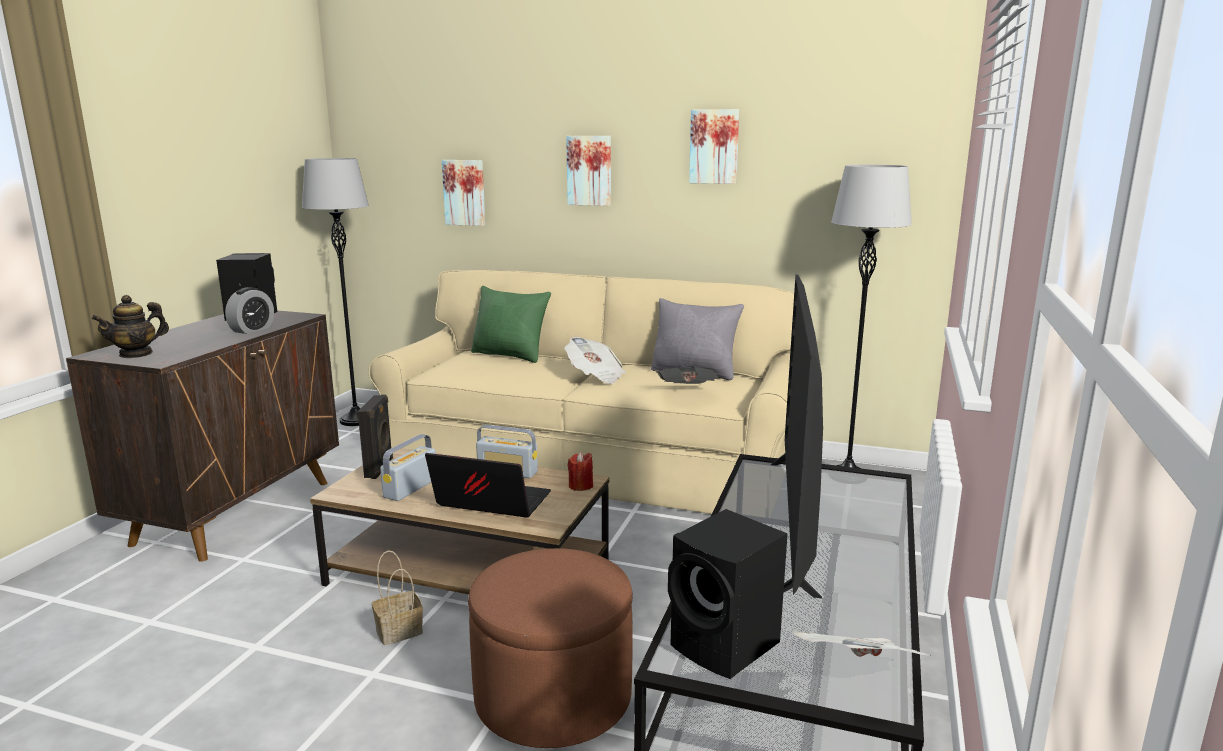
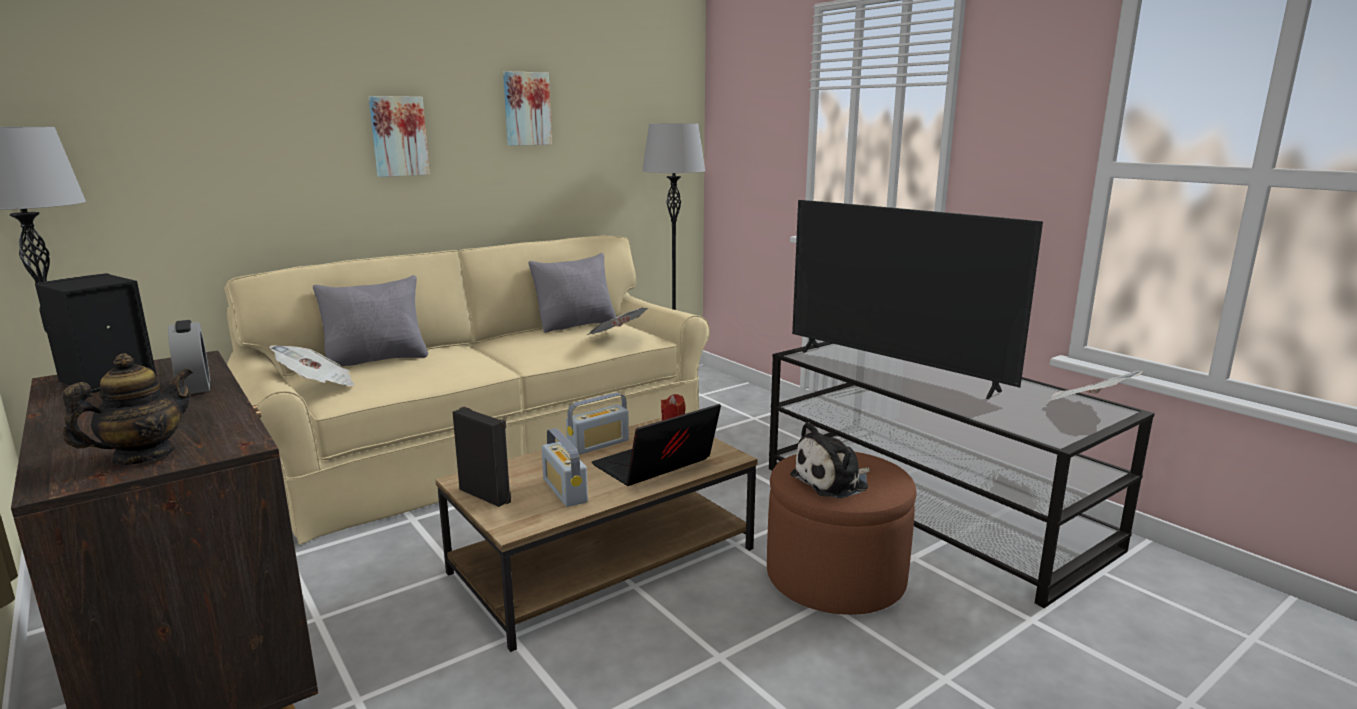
camera: 55 degrees left, 0 degrees up
teapot [92,295,169,358] -> teapot turned 135 degrees counterclockwise [63,353,193,465]
basket [372,551,423,645] -> none
picture [442,160,485,226] -> none
green pillow [471,286,551,363] -> grey pillow [313,275,428,366]
newspaper [565,337,626,384] -> newspaper moved to [269,345,354,386]
black speaker [668,509,788,679] -> none
none -> plush toy [790,422,871,498]

